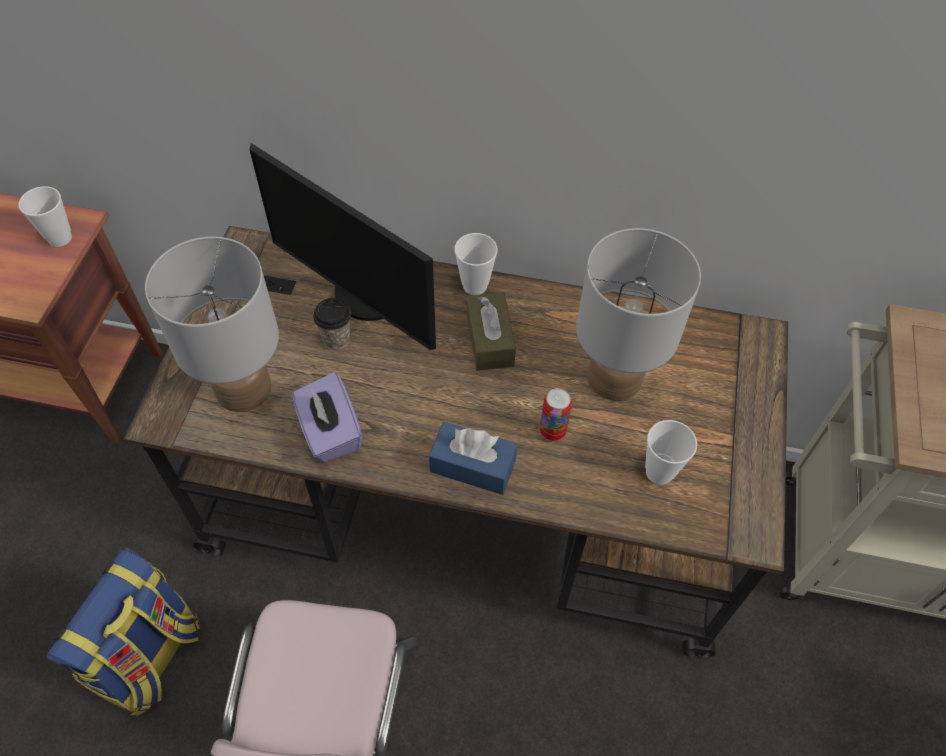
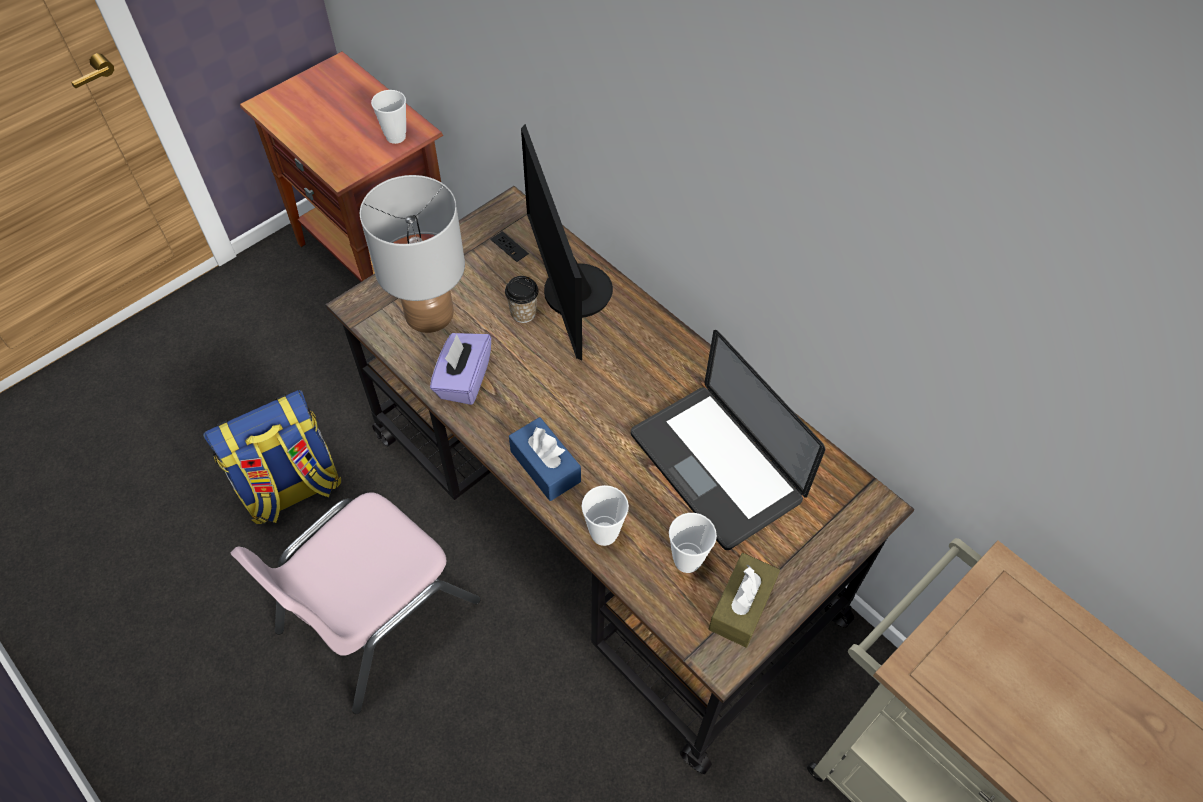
camera: 35 degrees right, 0 degrees up
cup [454,233,498,295] -> cup moved to [582,485,629,546]
brown tissue box [467,292,516,371] -> brown tissue box moved to [709,553,780,648]
can [540,388,572,441] -> none
grey table lamp [576,228,701,401] -> laptop [631,330,825,550]

